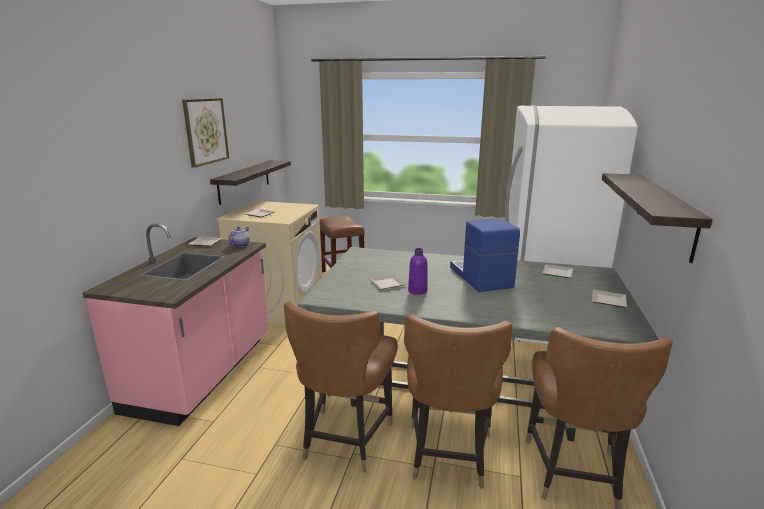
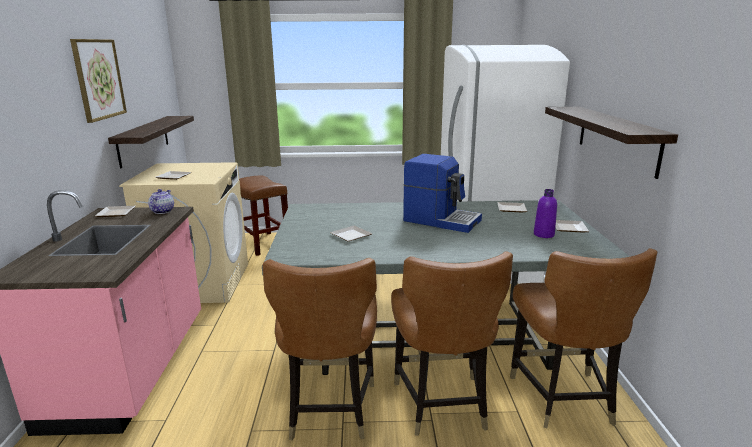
camera: 15 degrees left, 0 degrees up
purple bottle [408,248,427,295] -> purple bottle moved to [534,189,557,238]
coffee machine [450,219,520,292] -> coffee machine turned 150 degrees clockwise [403,154,482,233]

